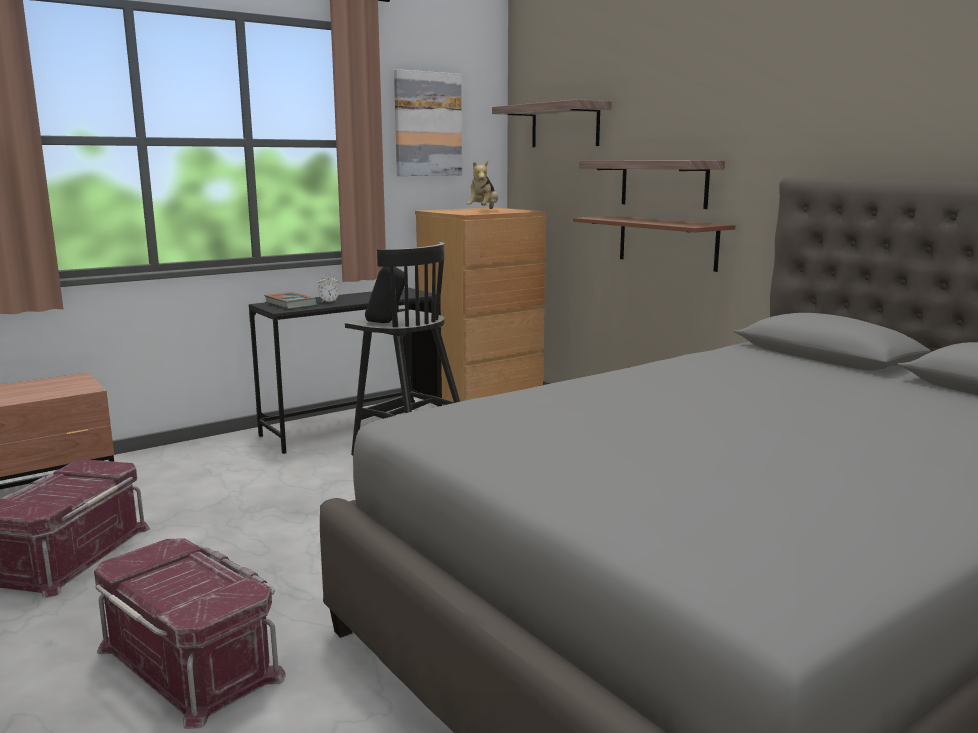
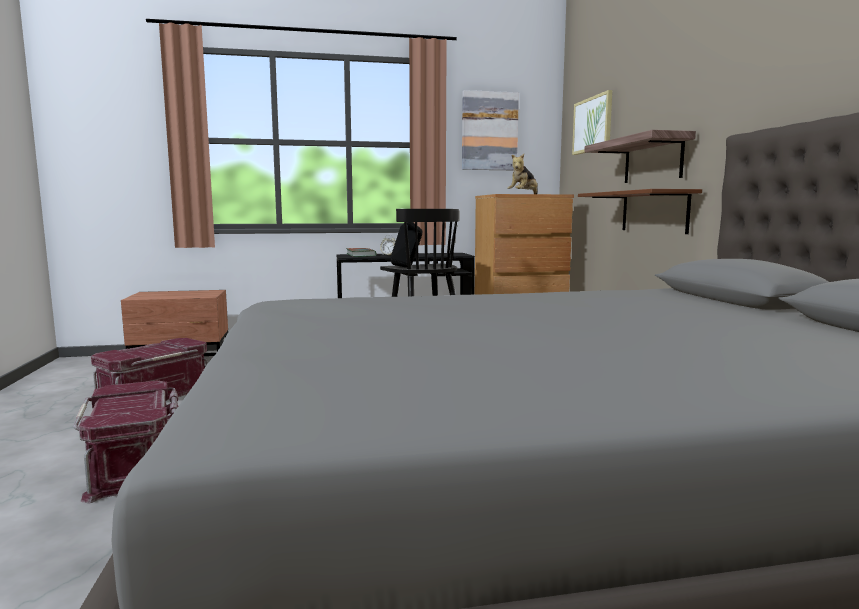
camera: 25 degrees right, 5 degrees down
shelf [492,99,611,147] -> picture [572,90,612,155]

